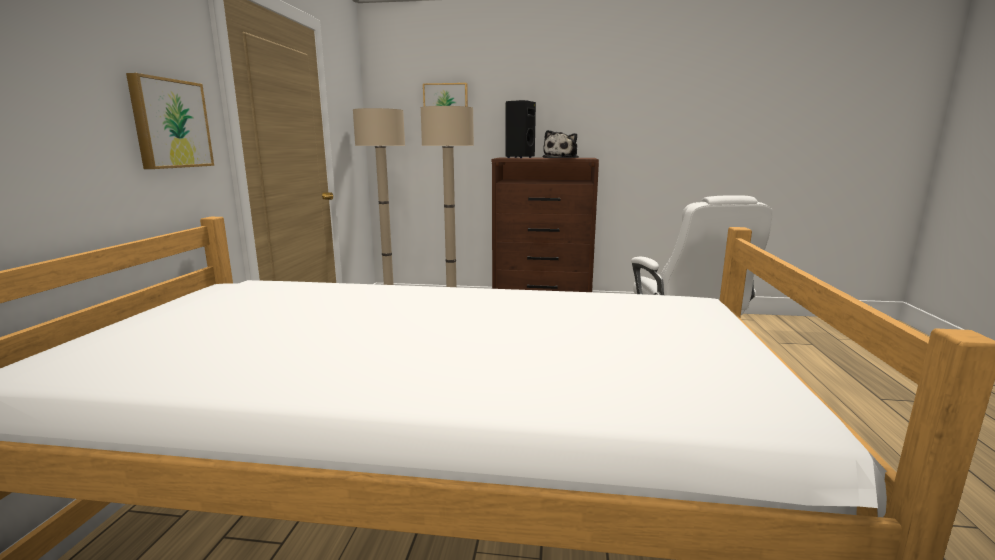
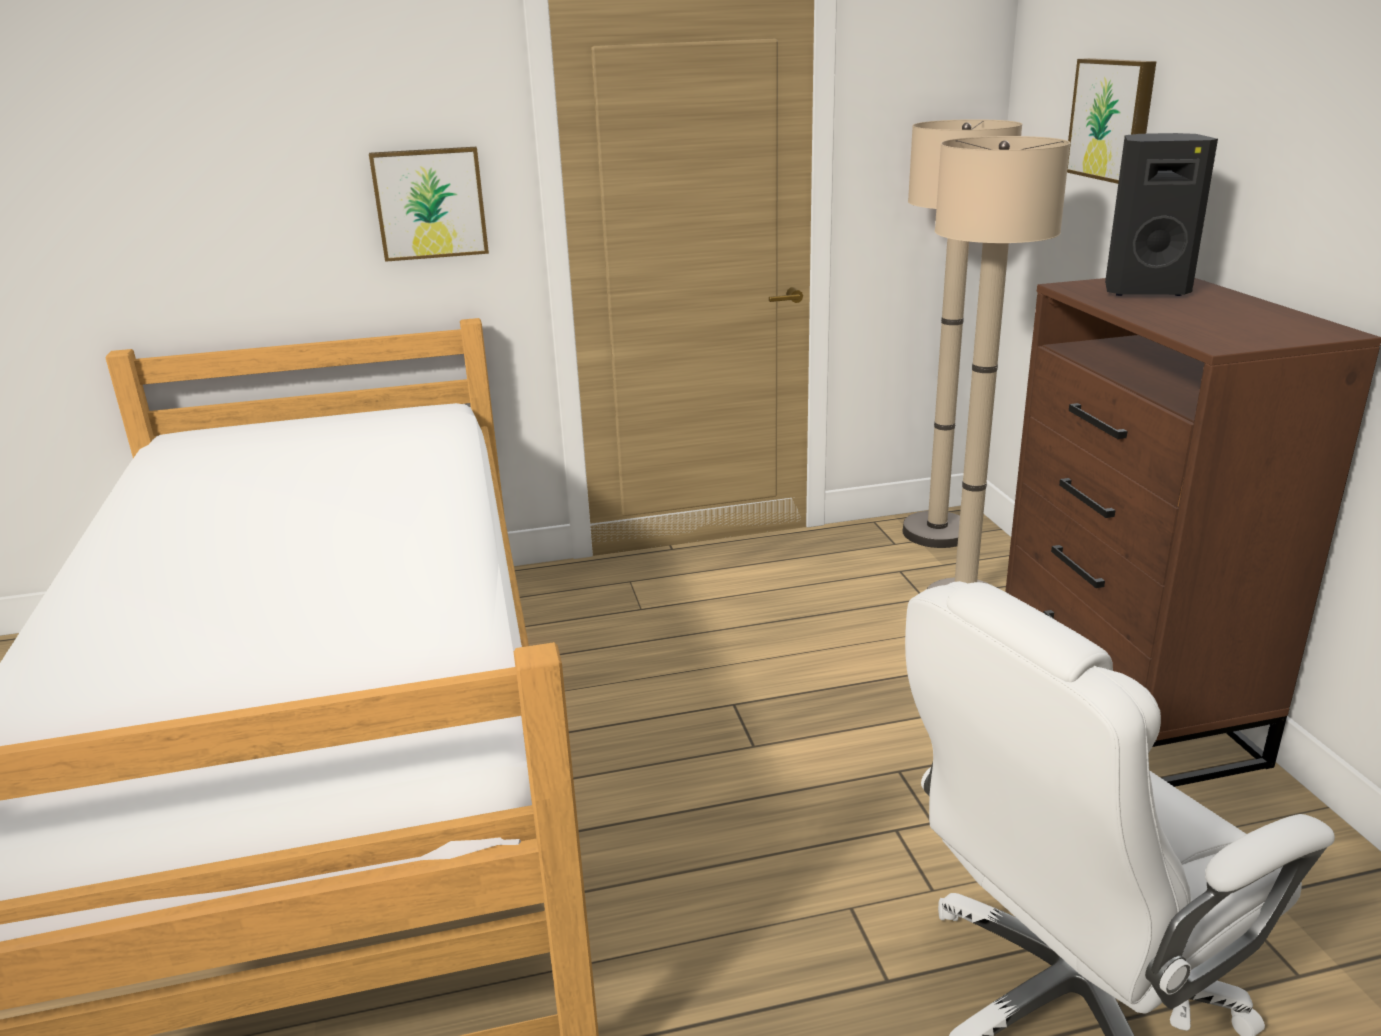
camera: 70 degrees right, 10 degrees up
plush toy [542,130,579,158] -> none

